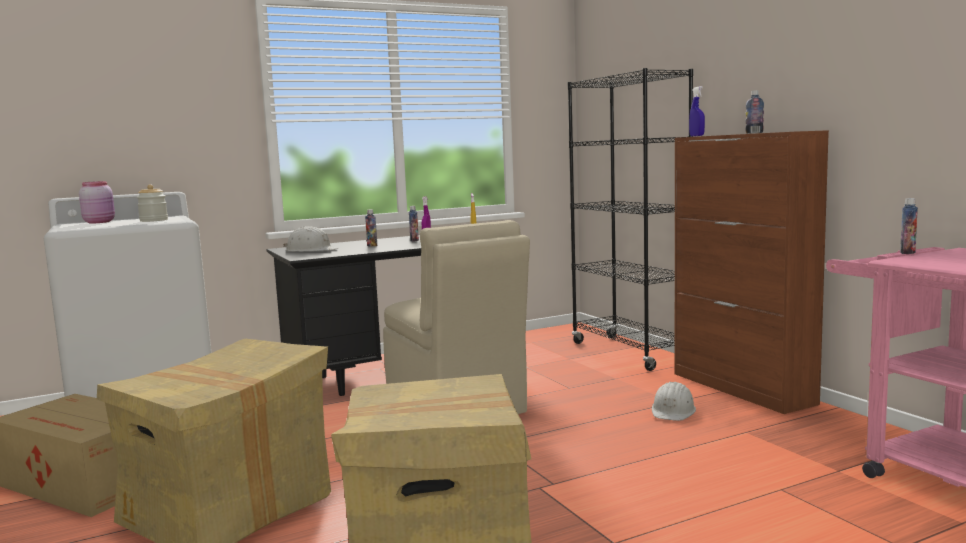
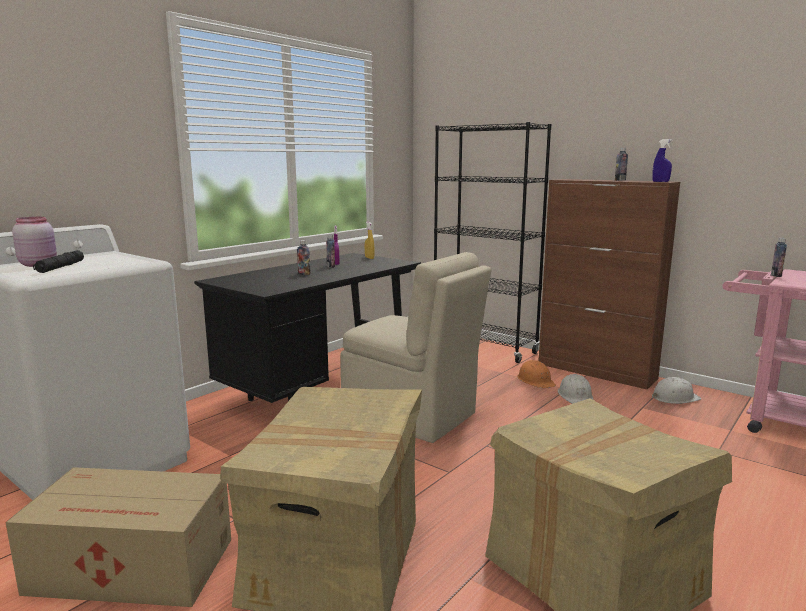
camera: 25 degrees left, 5 degrees up
jar [137,184,168,222] -> none
white hard hat [283,226,339,252] -> white hard hat moved to [652,377,701,404]
blue spray bottle [689,86,705,136] -> blue spray bottle moved to [652,139,672,182]
none -> black flashlight [33,250,84,273]
none -> orange hard hat [517,360,556,388]

